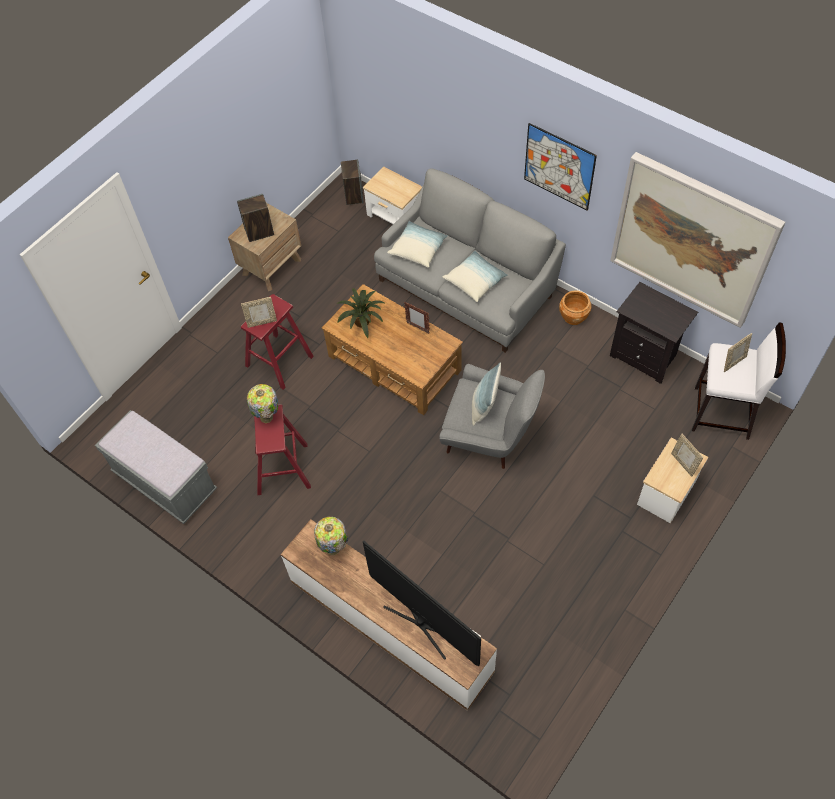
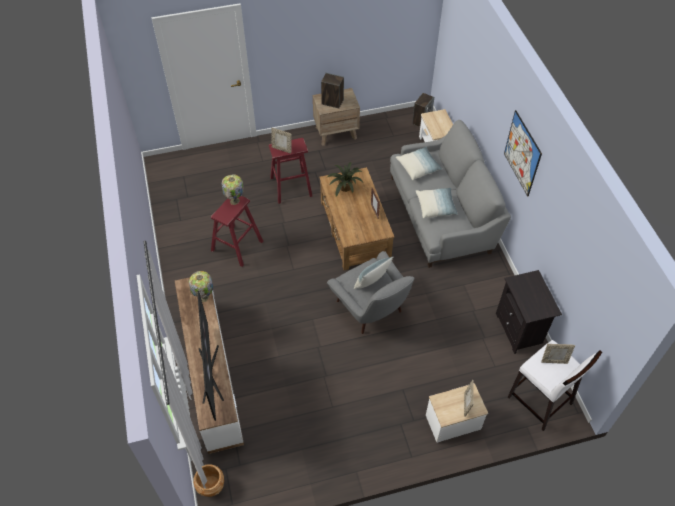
camera: 35 degrees right, 5 degrees down
grey bench [95,410,217,524] -> none
brown planter [559,290,592,325] -> brown planter moved to [193,464,224,497]
picture [610,152,786,328] -> none

